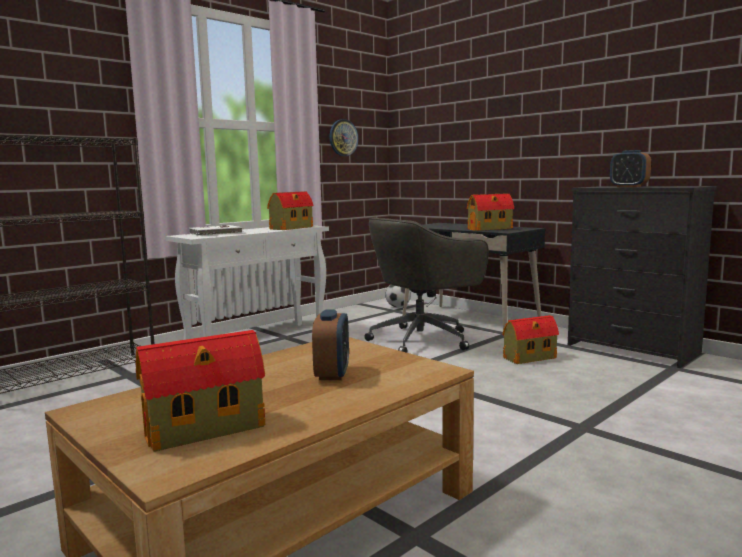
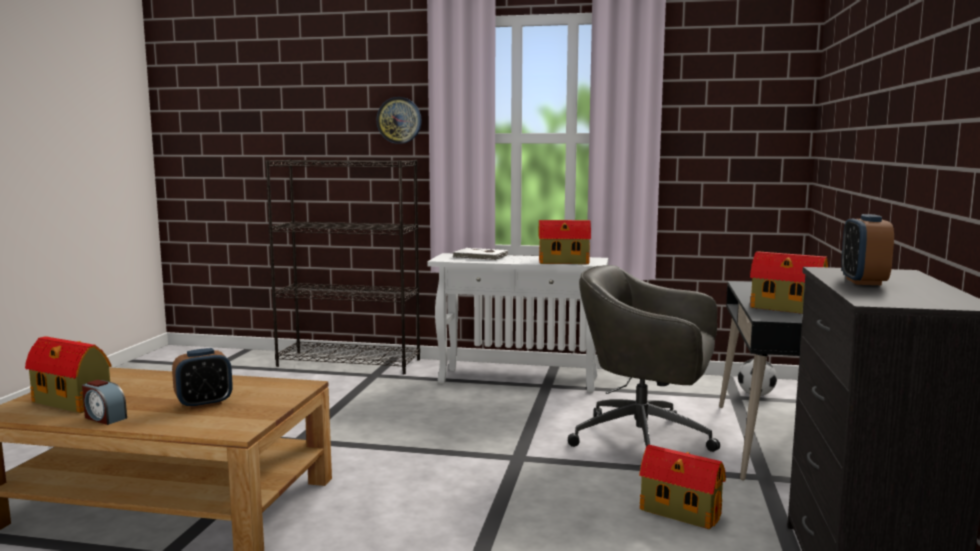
camera: 55 degrees right, 0 degrees up
wall clock [329,119,358,156] -> wall clock moved to [376,97,422,144]
none -> alarm clock [82,380,127,425]

